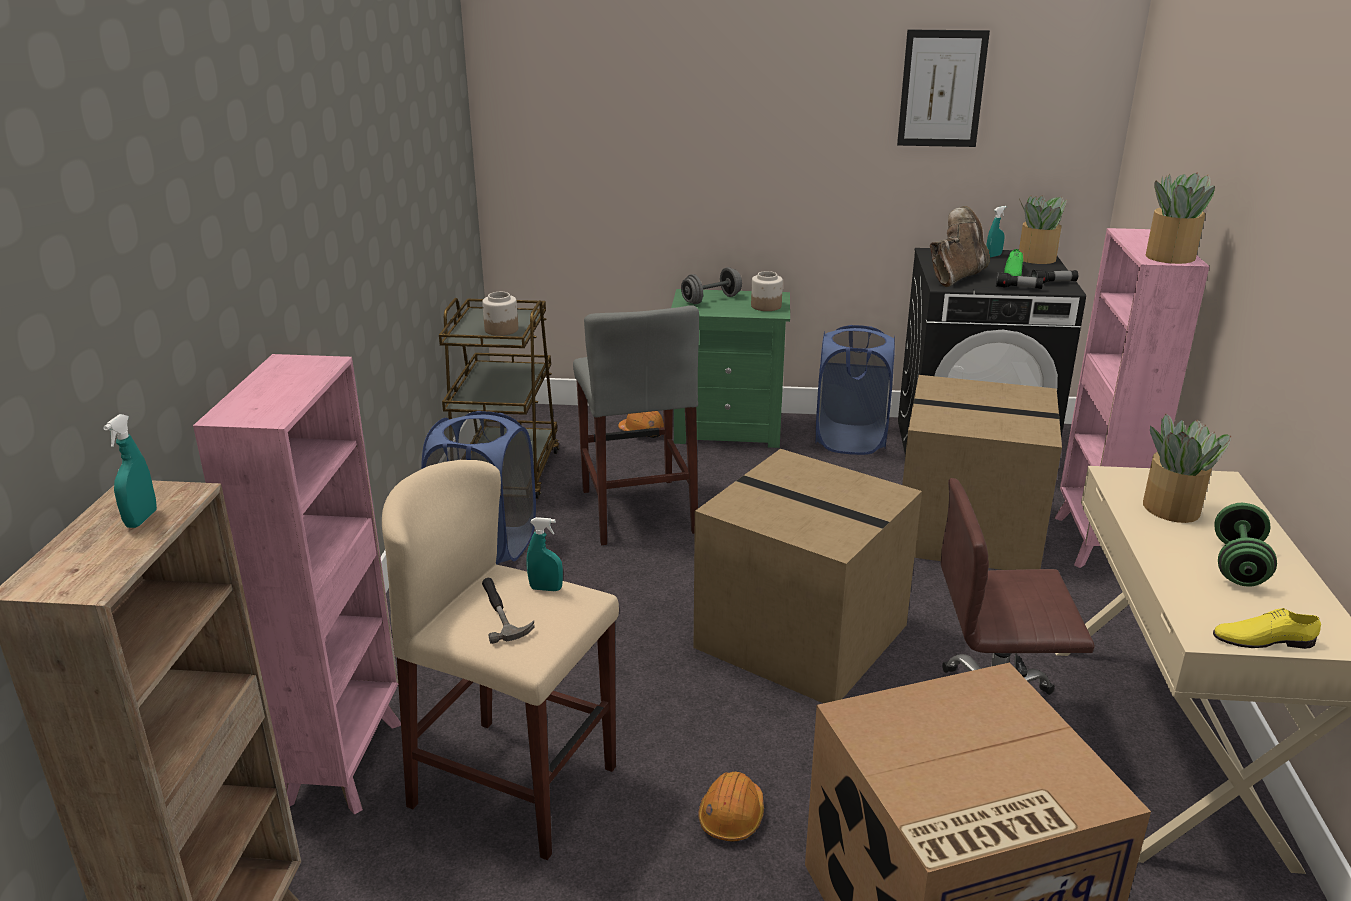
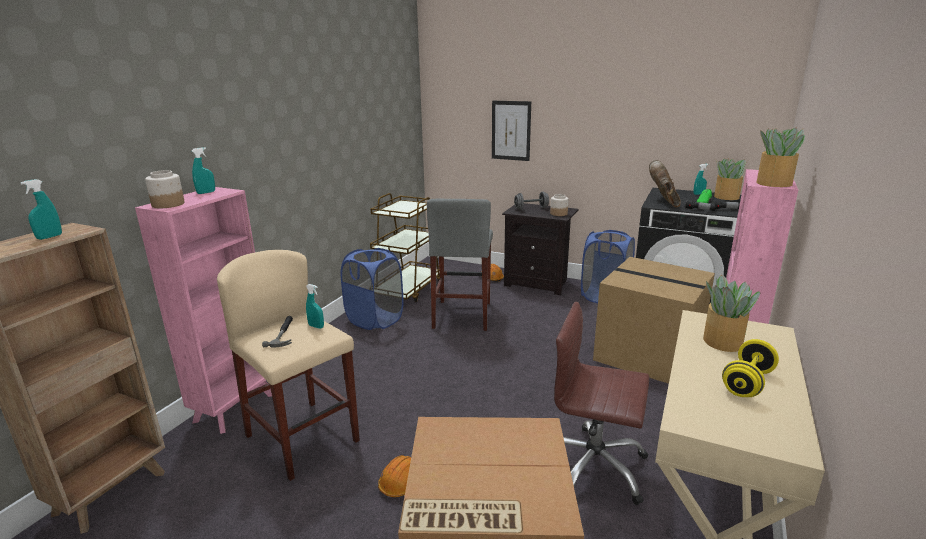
camera: 20 degrees right, 5 degrees down
jar [482,292,518,336] -> jar moved to [145,170,185,208]
green nightstand [671,289,790,448] -> black nightstand [502,203,579,295]
cardboard box [694,449,922,703] -> none
picture [897,29,990,147] -> picture moved to [492,101,531,161]
brown boot [930,206,990,287] -> brown boot turned 60 degrees counterclockwise [649,160,681,208]
yellow shoe [1213,608,1321,649] -> none
green dumbbell [1214,503,1277,587] -> yellow dumbbell [722,339,779,397]
none -> turquoise spray bottle [192,147,215,194]

